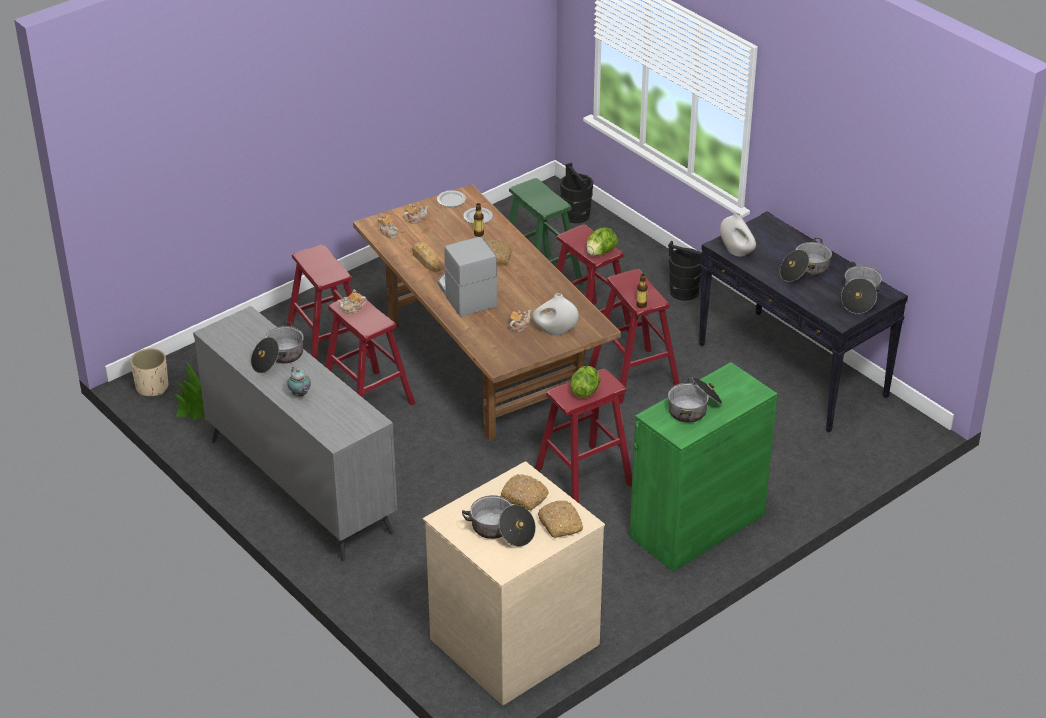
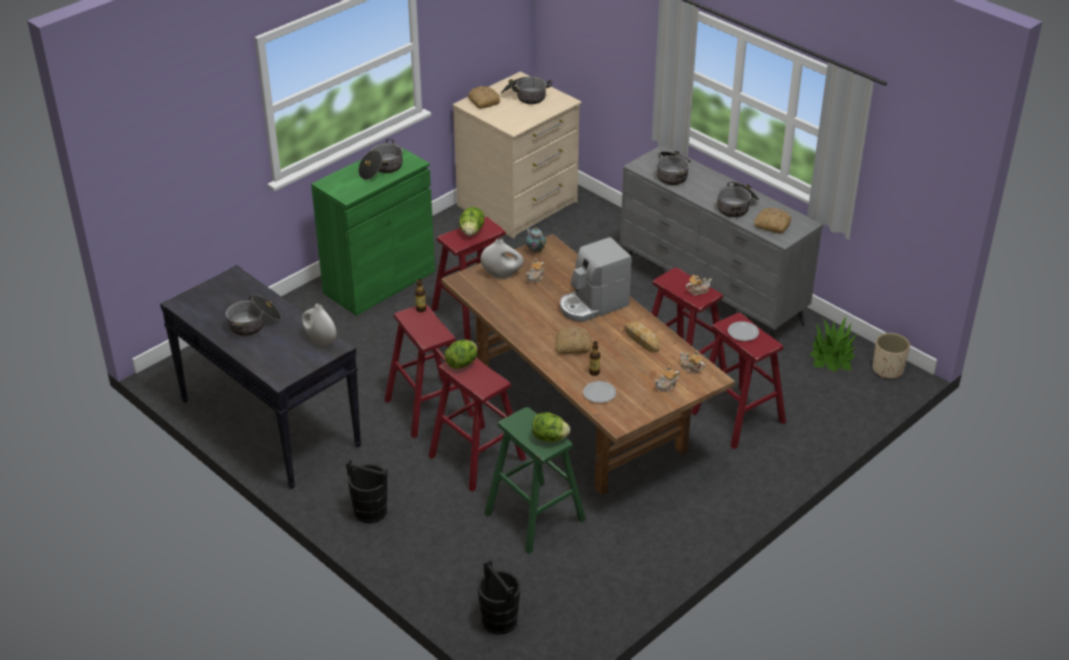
camera: 175 degrees right, 0 degrees up
teapot [287,367,311,397] -> teapot moved to [526,227,546,252]
plate [437,190,466,207] -> plate moved to [728,321,759,341]
coffee machine [438,237,497,317] -> coffee machine turned 90 degrees clockwise [560,237,632,322]
bread [501,474,549,510] -> bread moved to [754,208,791,233]
cooking pot [841,262,882,314] -> cooking pot moved to [657,151,691,185]
none -> lettuce [532,412,570,442]

